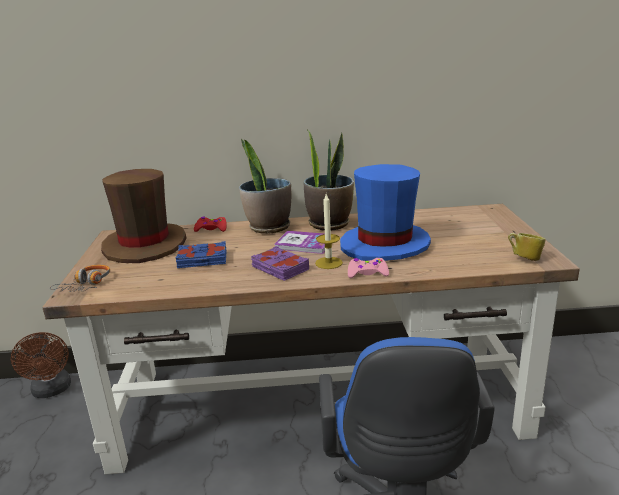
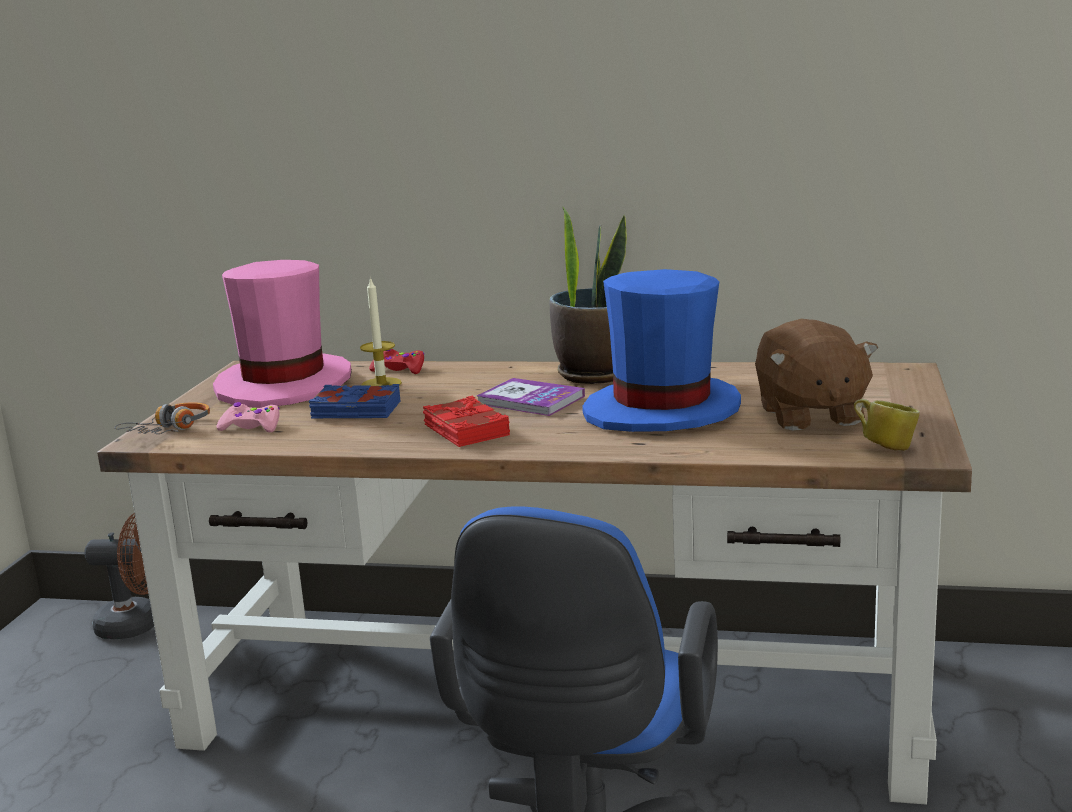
camera: 15 degrees right, 5 degrees down
brown fan [11,332,71,398] -> brown fan turned 75 degrees counterclockwise [84,513,154,639]
brown hat [101,169,187,263] -> pink hat [213,260,352,408]
potted plant [239,139,291,234] -> none
purple book [251,246,309,281] -> red book [423,396,510,447]
candle [315,194,343,269] -> candle moved to [360,277,402,386]
pink game controller [348,258,389,278] -> pink game controller moved to [216,402,280,432]
none -> brown plush toy [755,319,878,431]

